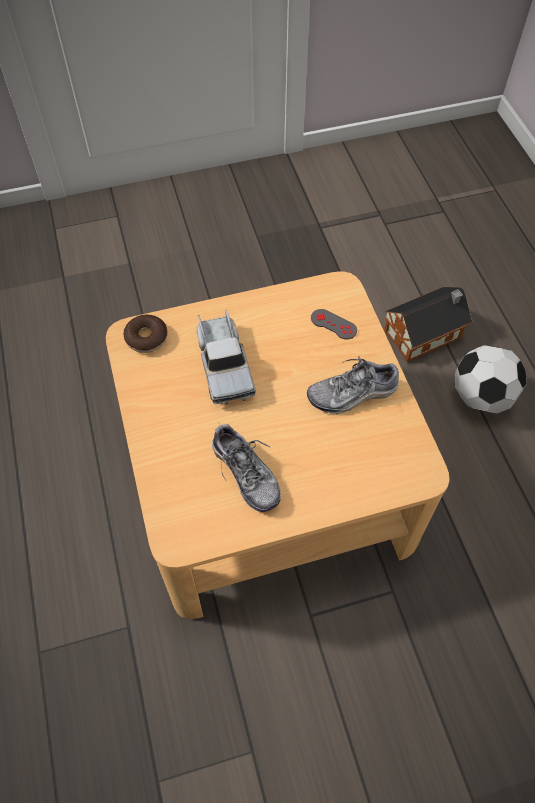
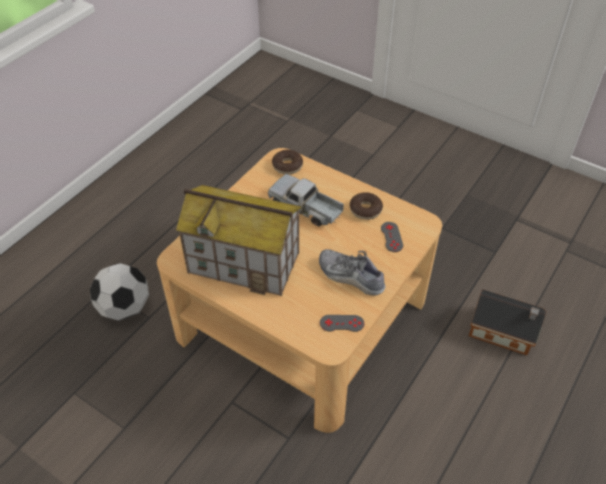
camera: 50 degrees right, 10 degrees down
toy truck [197,310,256,405] -> toy truck turned 90 degrees clockwise [268,174,344,226]
shoe [212,421,281,512] -> toy house [176,185,301,296]
football [454,346,527,413] -> football moved to [90,263,149,321]
none -> grey game controller [320,315,364,332]
none -> donut [349,192,383,220]

